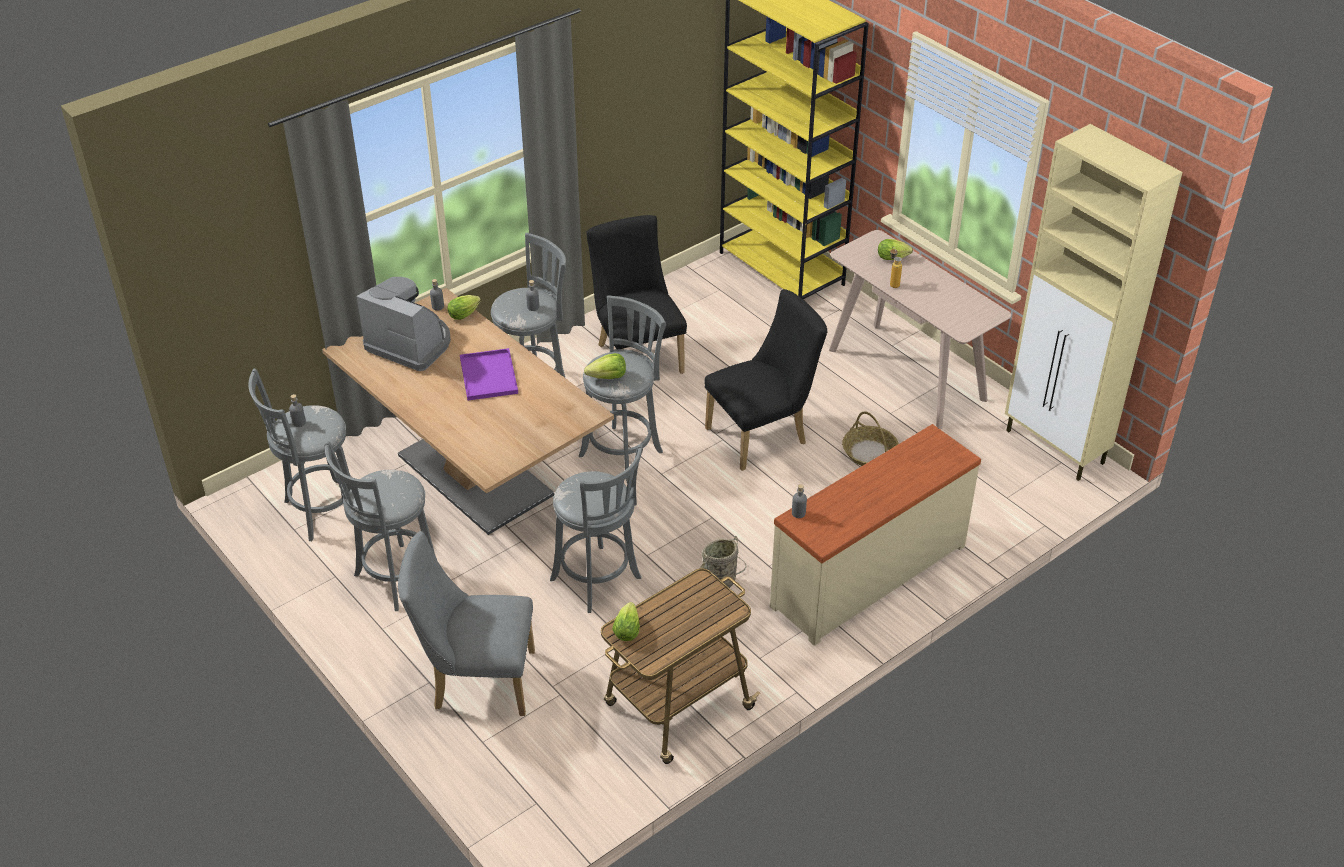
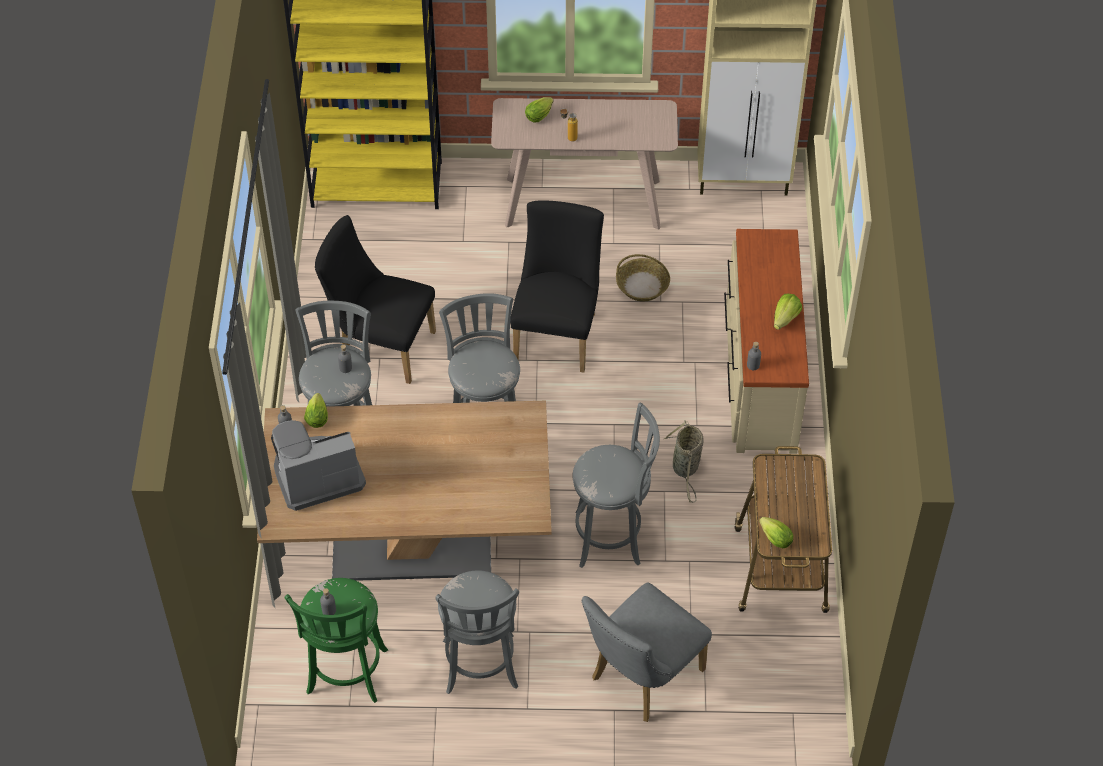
camera: 50 degrees left, 10 degrees up
grey stool [248,369,351,541] -> green stool [285,578,388,703]
purple tray [460,348,518,400] -> none
lettuce [584,353,626,379] -> lettuce moved to [774,294,802,330]

